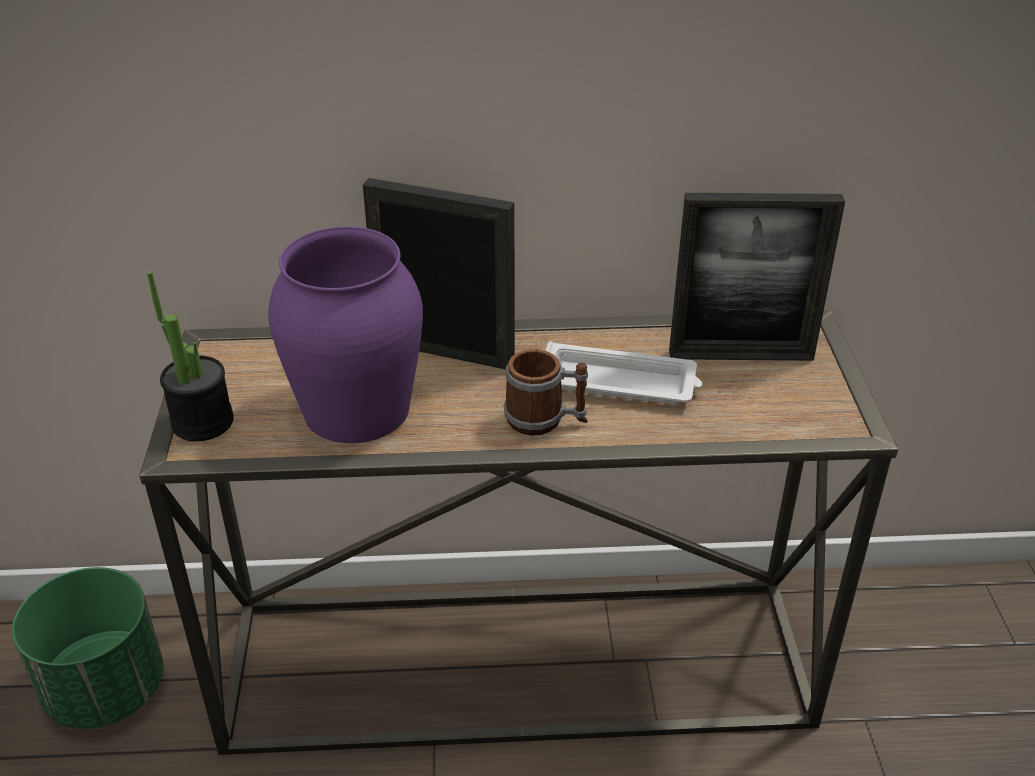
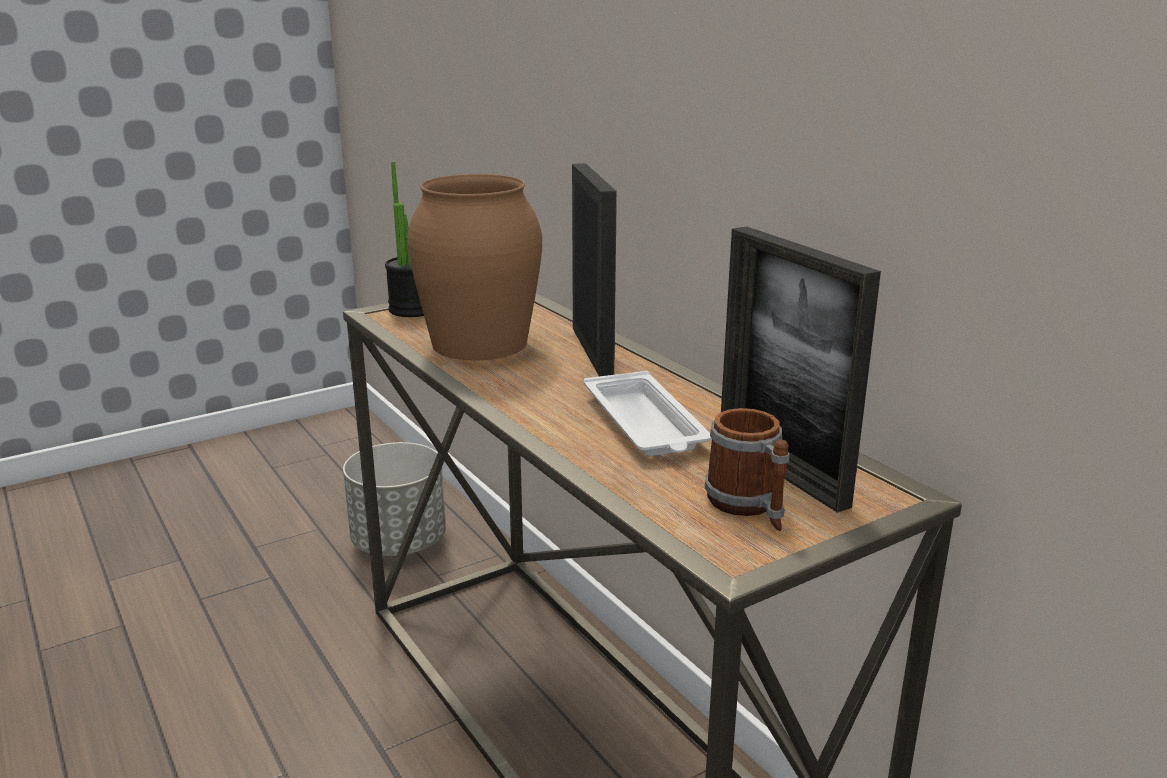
camera: 60 degrees right, 15 degrees down
green planter [12,567,164,729] -> grey planter [343,442,446,556]
purple vase [268,227,423,443] -> brown vase [407,174,542,360]
mug [504,349,588,436] -> mug moved to [705,408,790,531]

